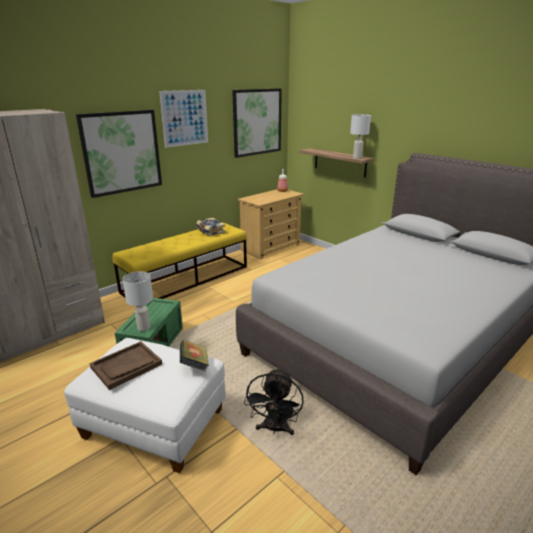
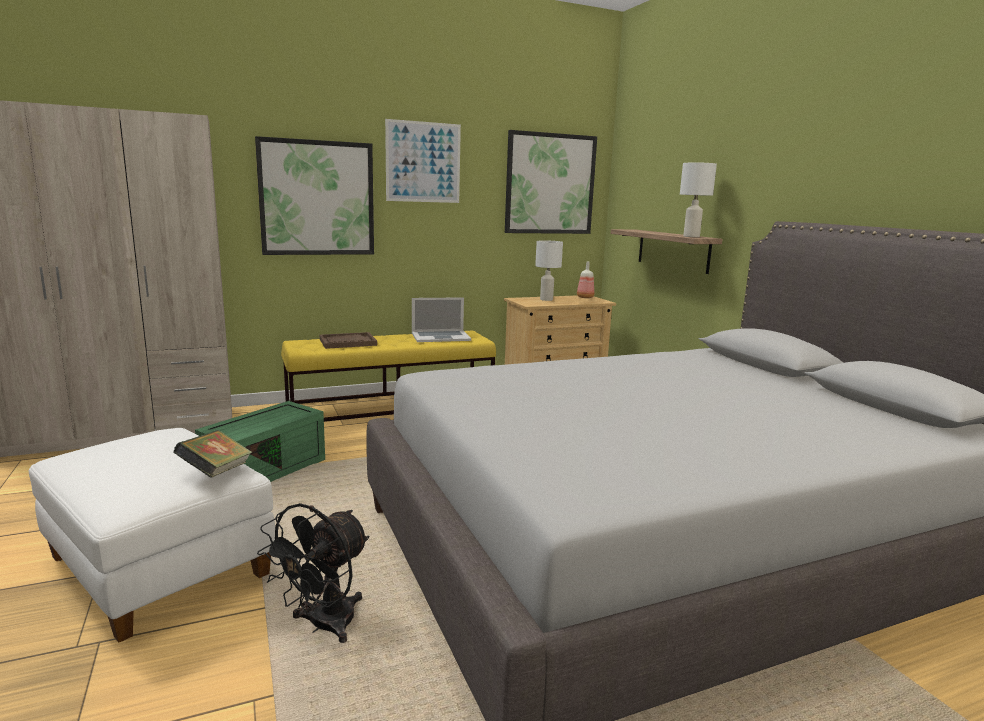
camera: 20 degrees right, 10 degrees down
brown tray [89,341,162,390] -> brown tray moved to [320,332,377,349]
white table lamp [123,271,153,331] -> white table lamp moved to [535,240,563,301]
book [197,218,226,236] -> laptop [412,297,471,342]

